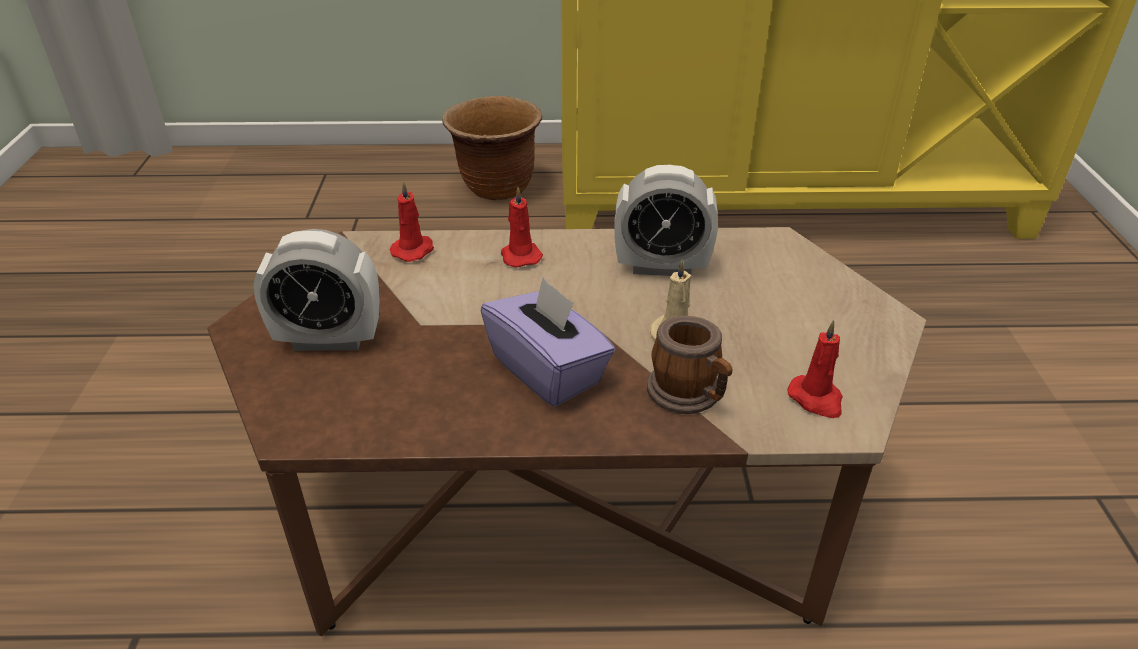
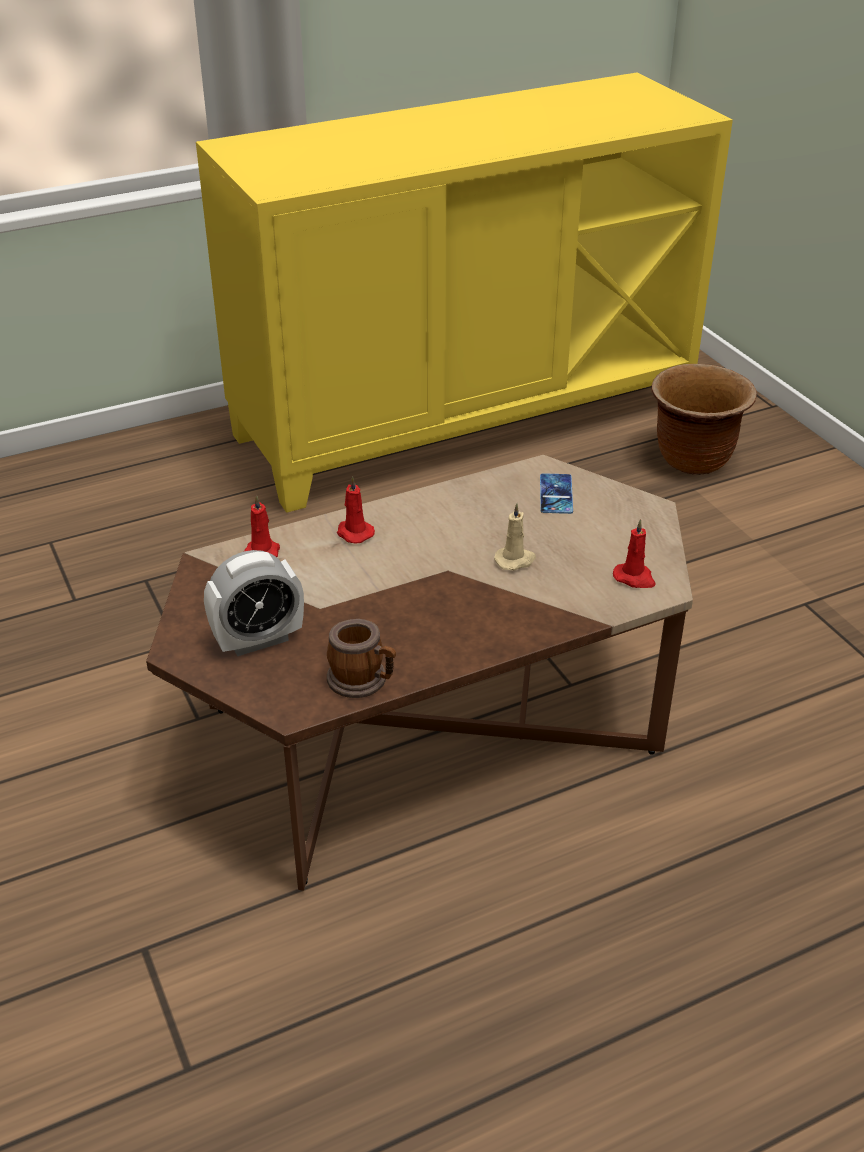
camera: 25 degrees left, 0 degrees up
brown planter [442,96,542,200] -> brown planter moved to [651,364,757,475]
purple tissue box [481,277,615,407] -> none
alarm clock [614,165,718,276] -> none
mug [647,316,732,414] -> mug moved to [327,619,396,698]
none -> phone [540,473,573,514]

